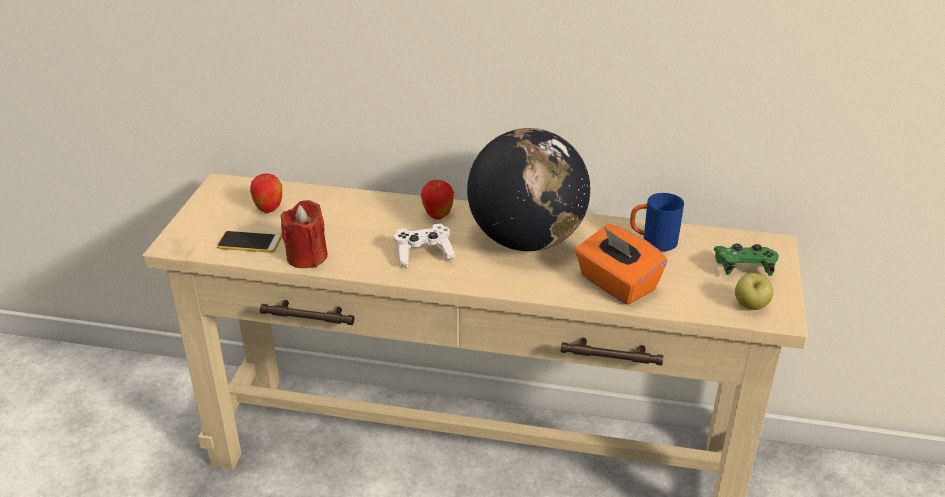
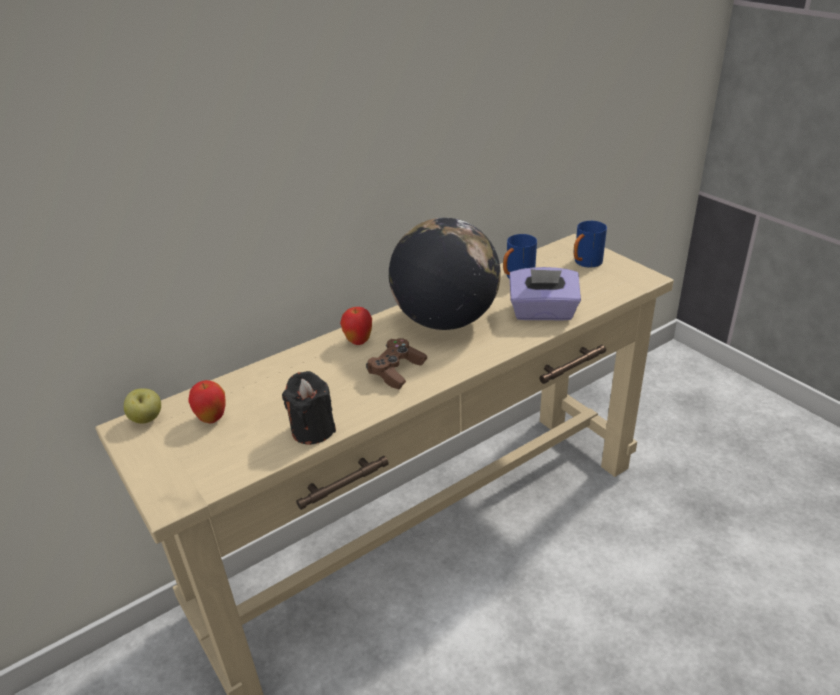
camera: 45 degrees left, 0 degrees up
phone [217,231,282,253] -> none
red candle [280,200,328,268] -> black candle [282,371,336,445]
white game controller [394,224,455,268] -> brown game controller [366,338,427,389]
orange tissue box [575,224,667,305] -> purple tissue box [509,267,581,321]
green game controller [714,244,779,276] -> blue mug [573,221,607,267]
apple [735,273,773,310] -> apple moved to [124,389,161,424]

